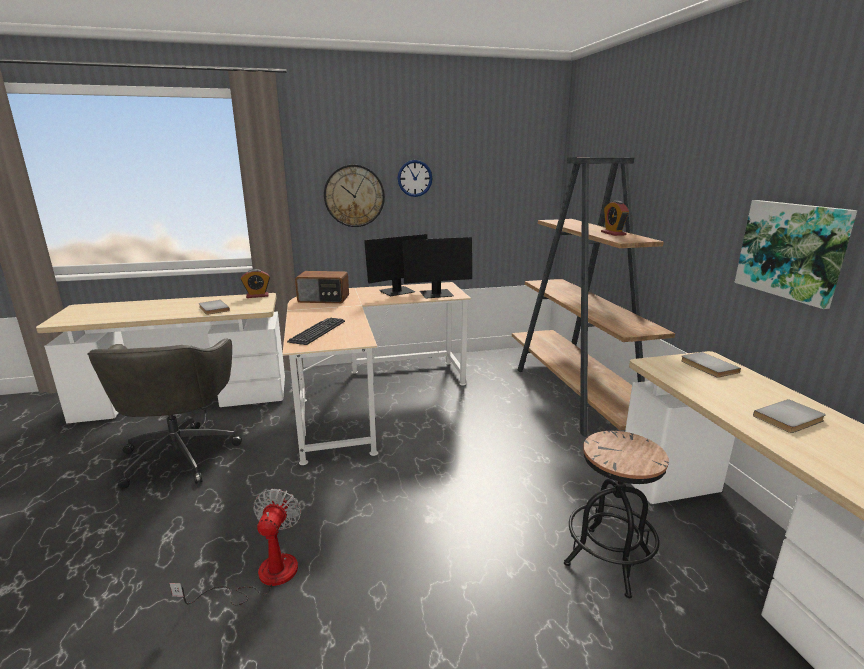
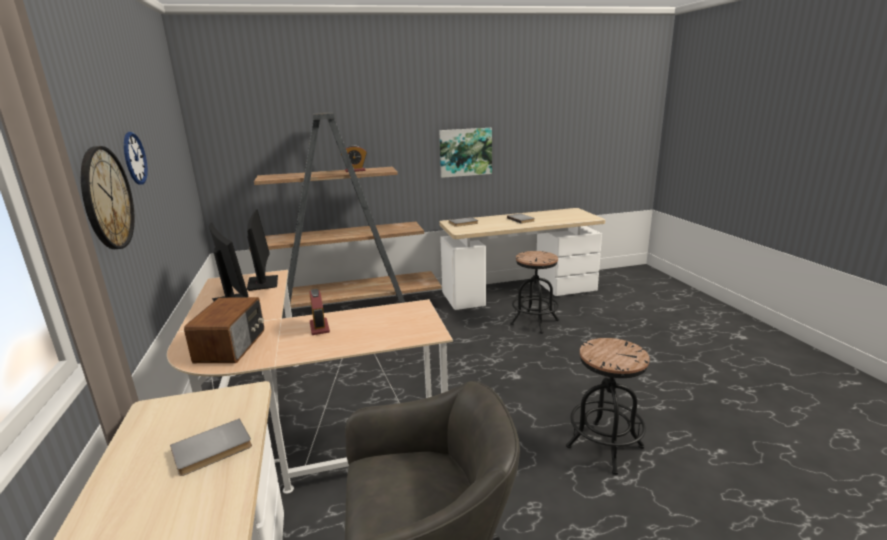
camera: 90 degrees left, 0 degrees up
fan [169,489,302,605] -> black stool [566,338,650,475]
alarm clock [241,269,270,298] -> alarm clock moved to [309,289,330,335]
keyboard [287,318,345,345] -> none

